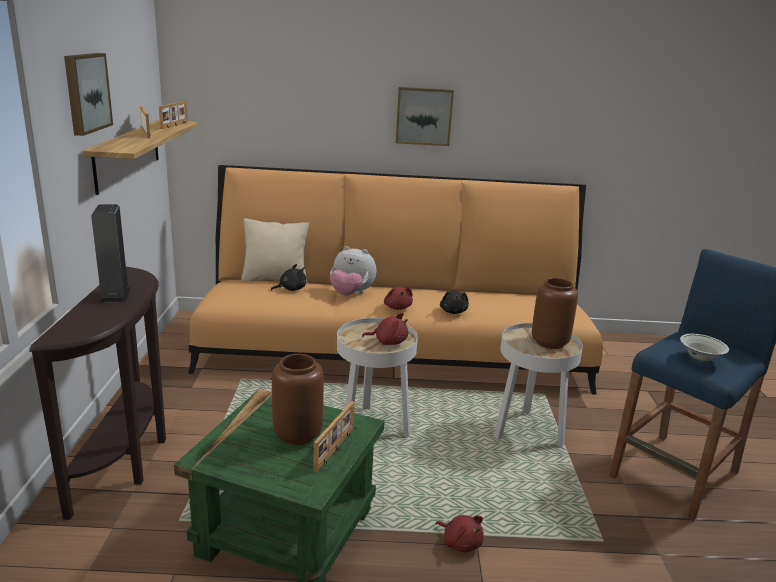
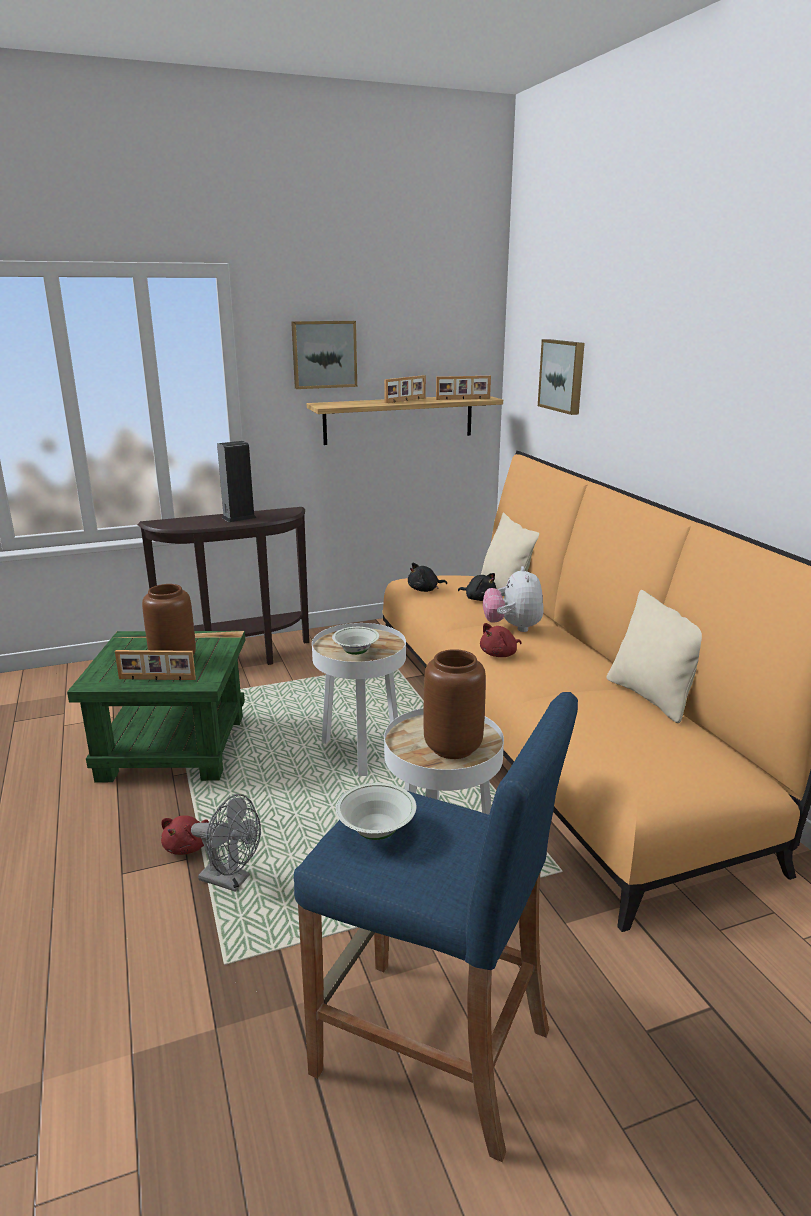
camera: 70 degrees right, 0 degrees up
red plush toy [362,313,408,345] -> white bowl [332,627,379,655]
picture [396,87,454,146] -> picture moved to [538,339,585,415]
black plush toy [440,291,469,314] -> black plush toy moved to [408,563,447,592]
none -> grey fan [191,794,261,891]
none -> beige pillow [606,590,702,723]

